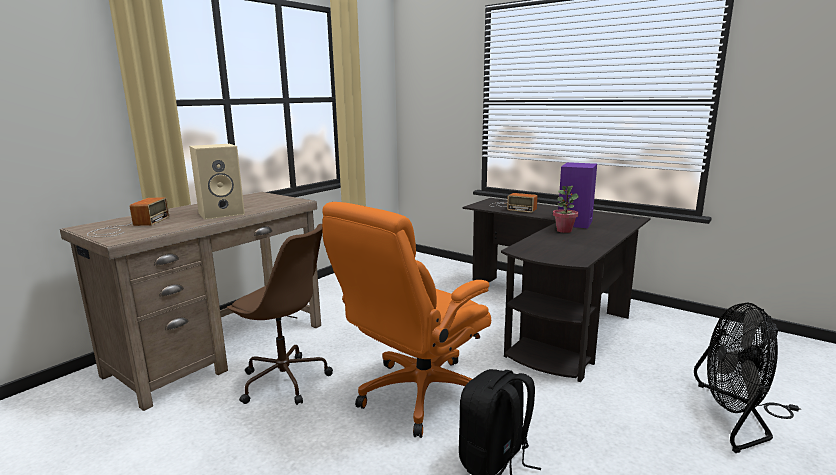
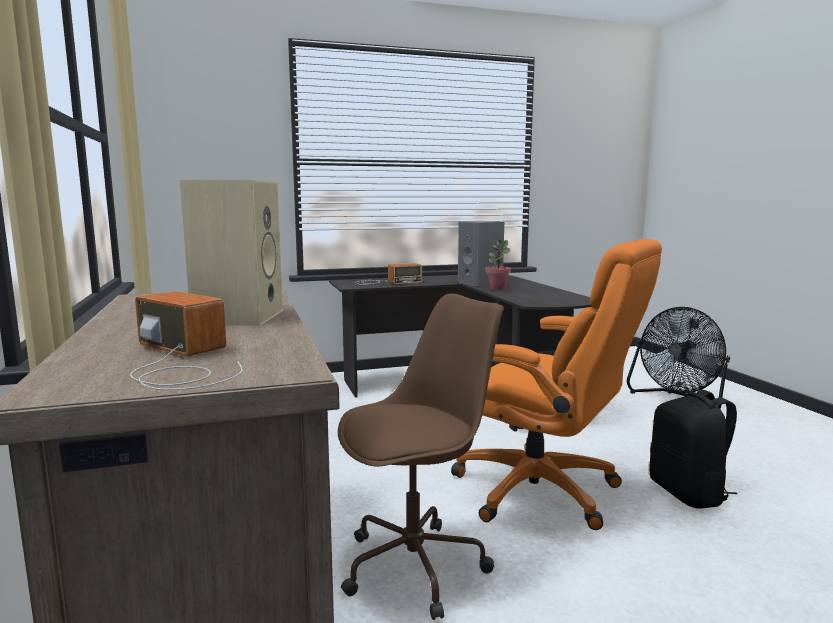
camera: 55 degrees left, 5 degrees down
orange office chair [322,202,491,438] -> orange office chair turned 45 degrees counterclockwise [451,239,662,530]
purple speaker [558,162,597,228] -> grey speaker [458,221,504,286]

